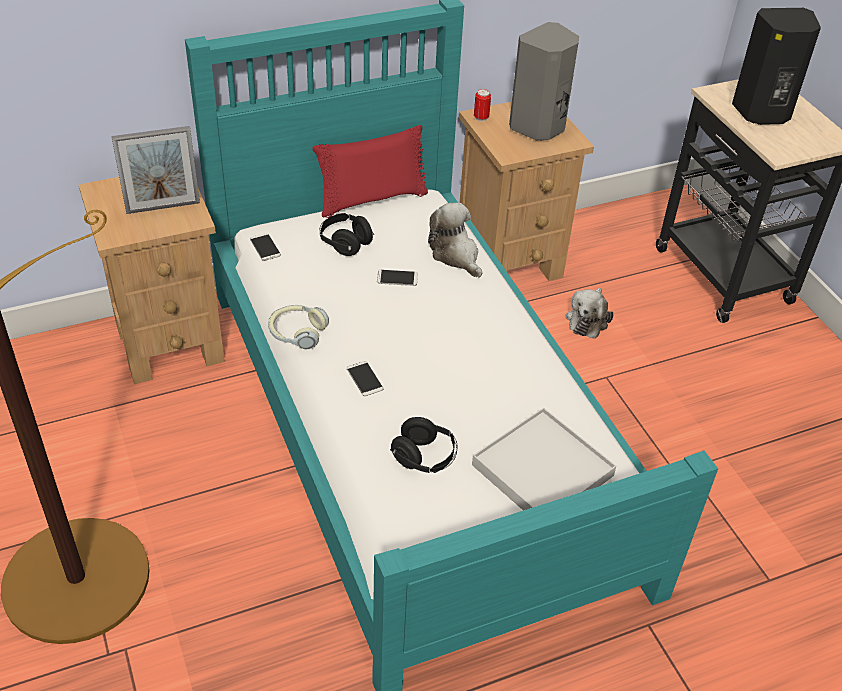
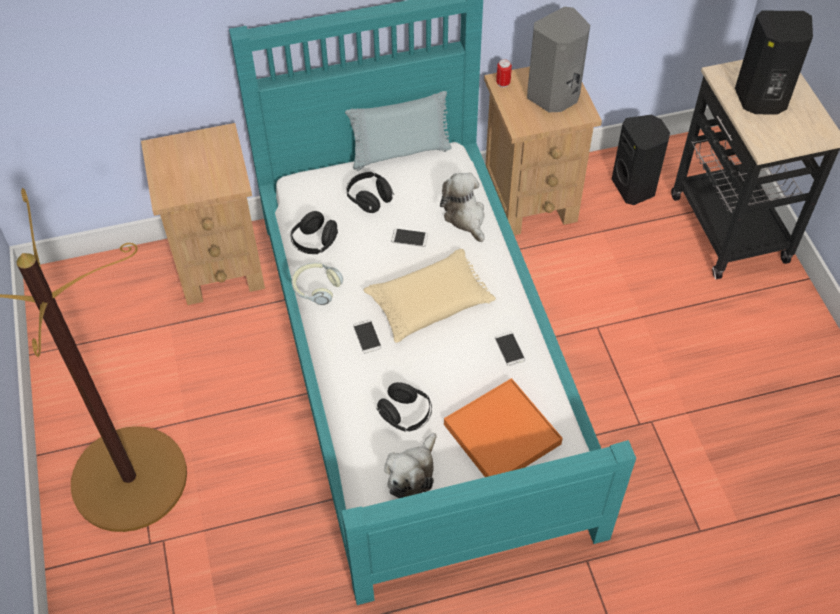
camera: 10 degrees right, 10 degrees up
picture frame [111,126,200,214] -> none
phone [250,233,281,261] -> phone moved to [495,332,525,366]
red pillow [313,125,428,219] -> blue pillow [345,91,451,171]
white tray [472,408,616,510] -> orange tray [444,378,563,477]
plush toy [565,288,614,339] -> plush toy moved to [384,433,436,498]
none -> black headphones [291,211,338,254]
none -> beige pillow [363,249,496,343]
none -> black speaker [612,115,670,205]

